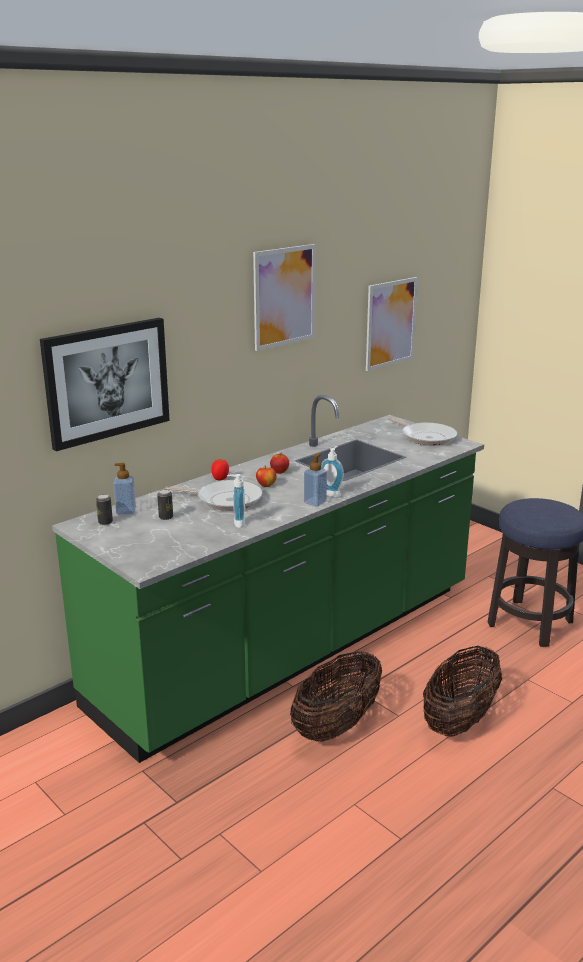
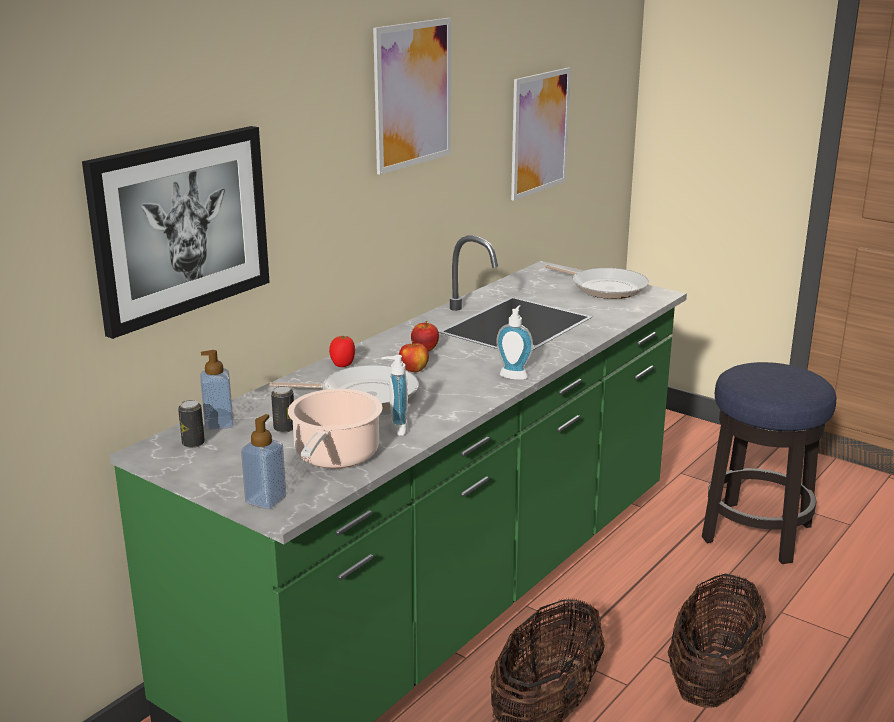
camera: 10 degrees left, 0 degrees up
soap dispenser [304,453,327,506] -> soap dispenser moved to [241,414,286,509]
none -> cooking pot [288,389,383,468]

